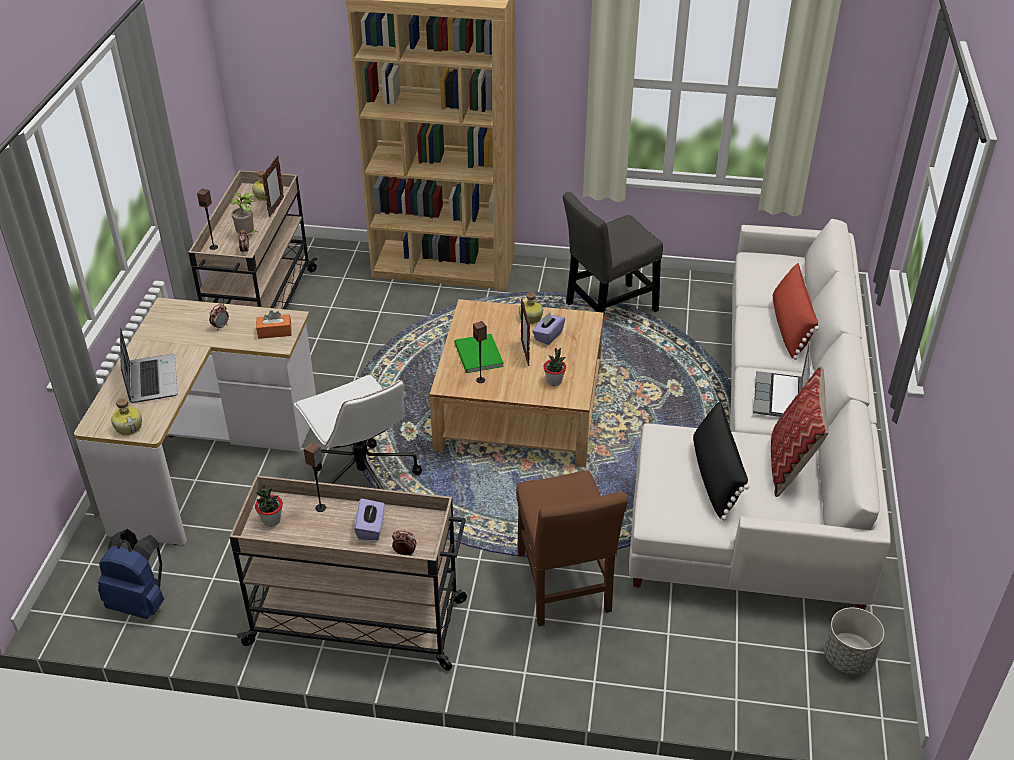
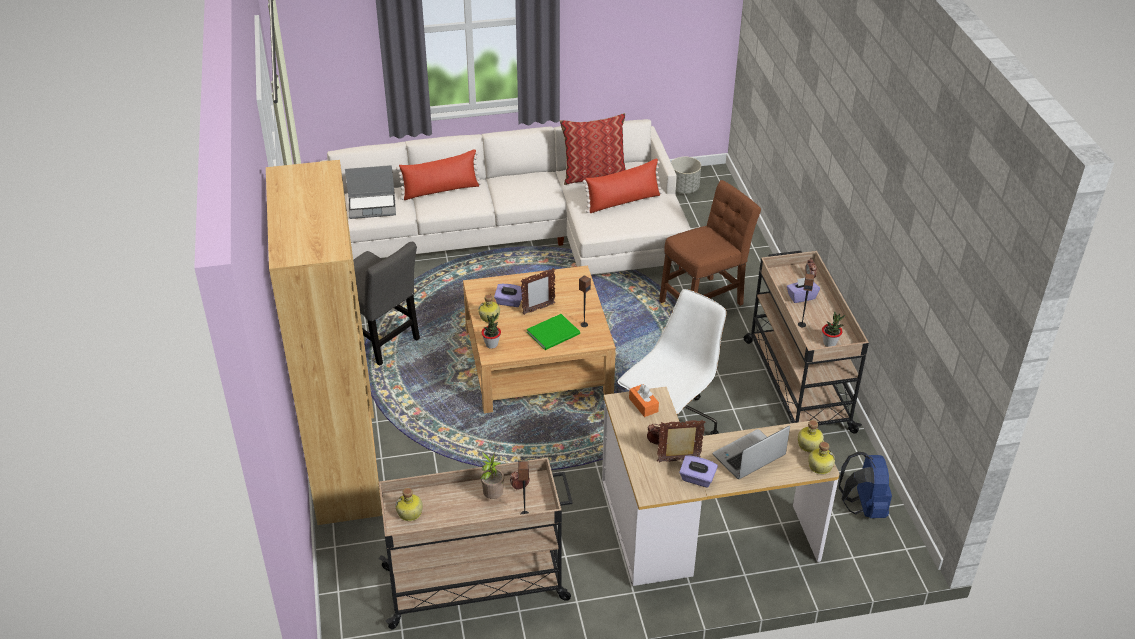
camera: 110 degrees left, 0 degrees up
picture frame [262,156,284,217] -> picture frame moved to [657,420,705,463]
potted plant [543,348,566,386] -> potted plant moved to [482,313,501,349]
black pillow [693,401,749,521] -> red pillow [583,158,662,213]
laptop [753,341,811,417] -> laptop moved to [345,165,396,219]
none -> purple tissue box [679,456,718,488]
none -> bottle [808,442,835,474]

